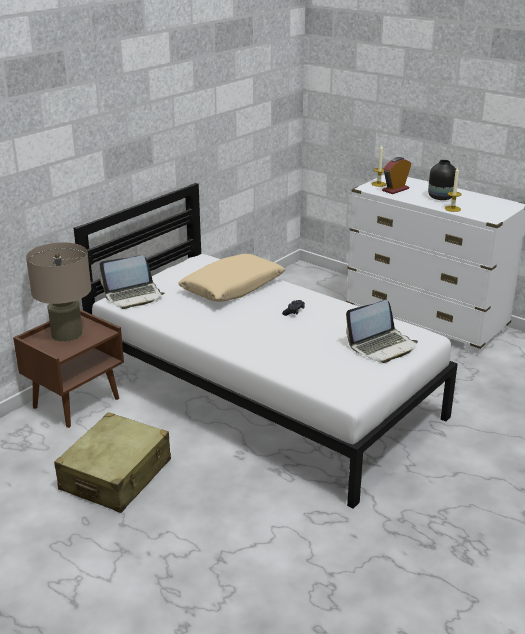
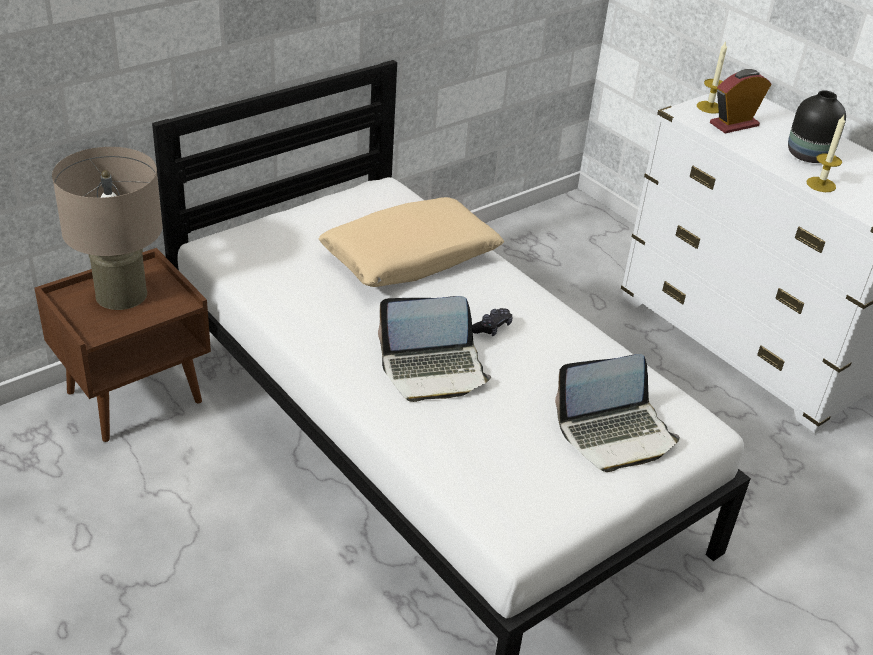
camera: 10 degrees right, 10 degrees up
beige suitcase [54,412,171,513] -> none
laptop [99,255,164,309] -> laptop moved to [378,296,491,402]

